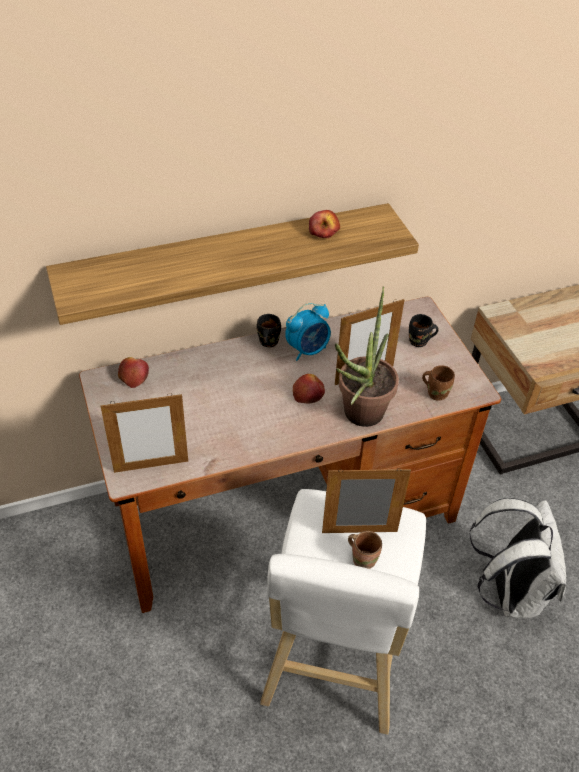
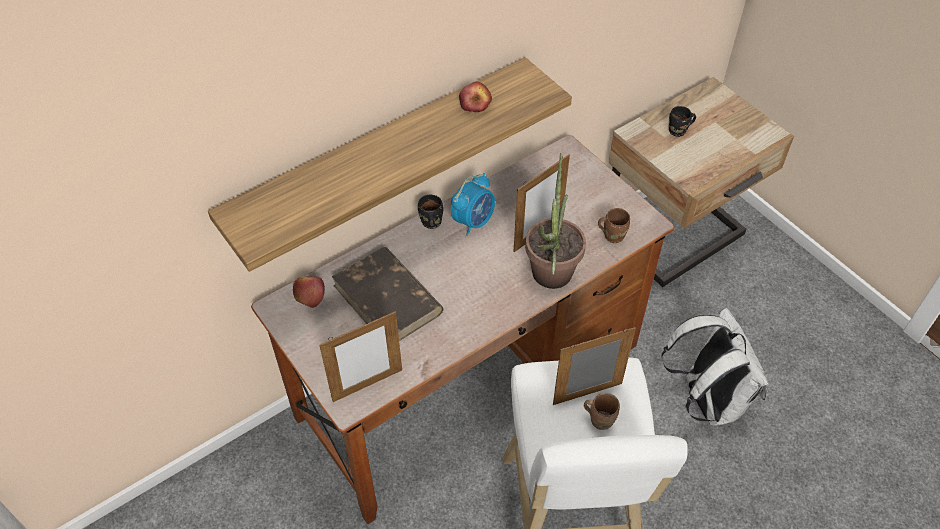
camera: 15 degrees left, 5 degrees up
apple [293,374,325,403] -> none
black mug [409,314,439,347] -> black mug moved to [669,106,696,137]
none -> brown book [332,247,443,341]

